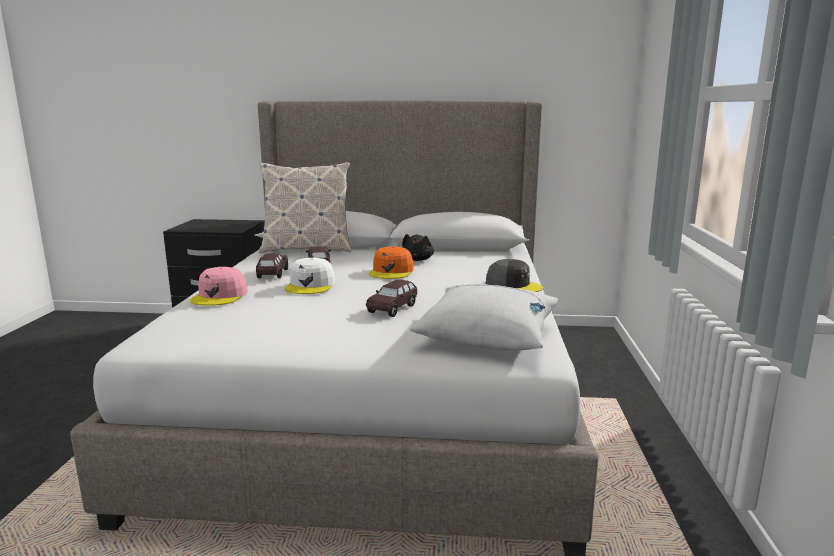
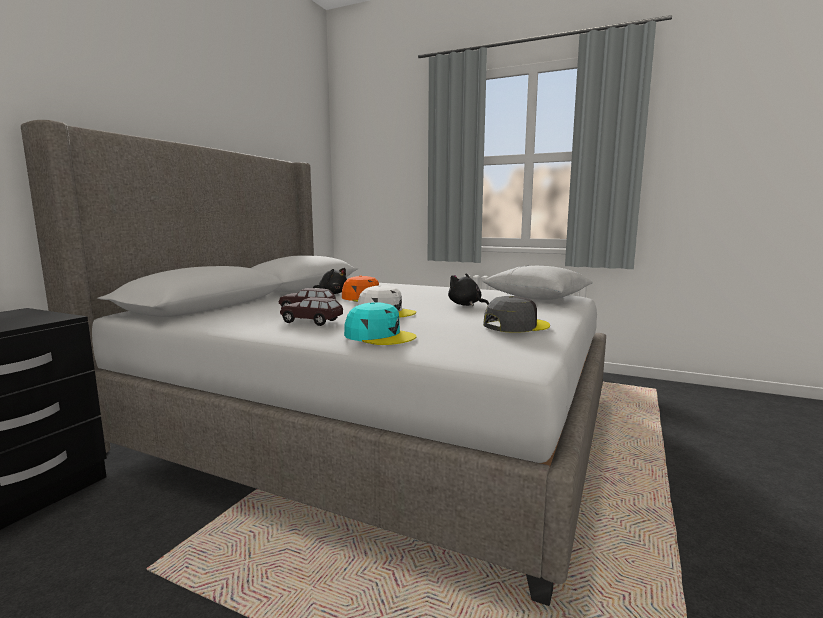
camera: 70 degrees left, 5 degrees down
pink cap [190,267,248,306] -> turquoise cap [344,302,417,345]
pillow [259,162,351,253] -> none
brown toy car [366,280,417,317] -> black plush toy [448,273,489,306]
grey cap [486,259,543,292] -> grey cap moved to [483,296,550,333]

